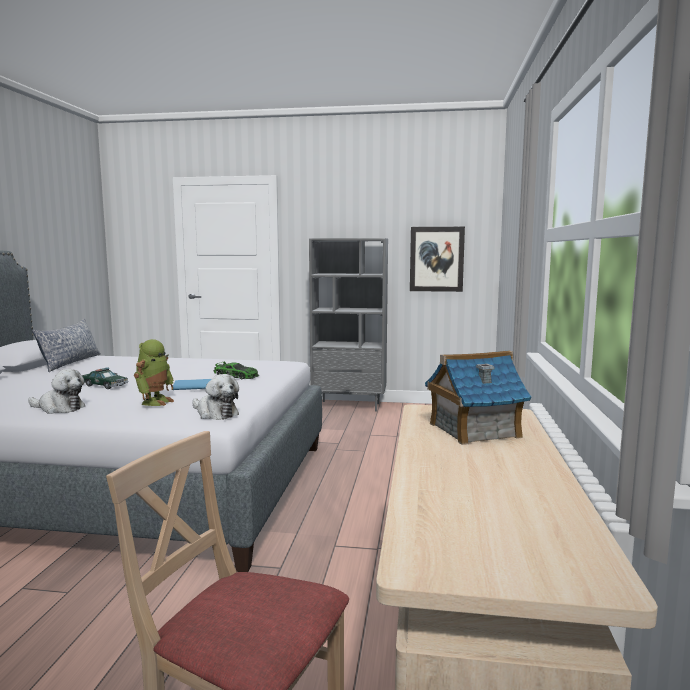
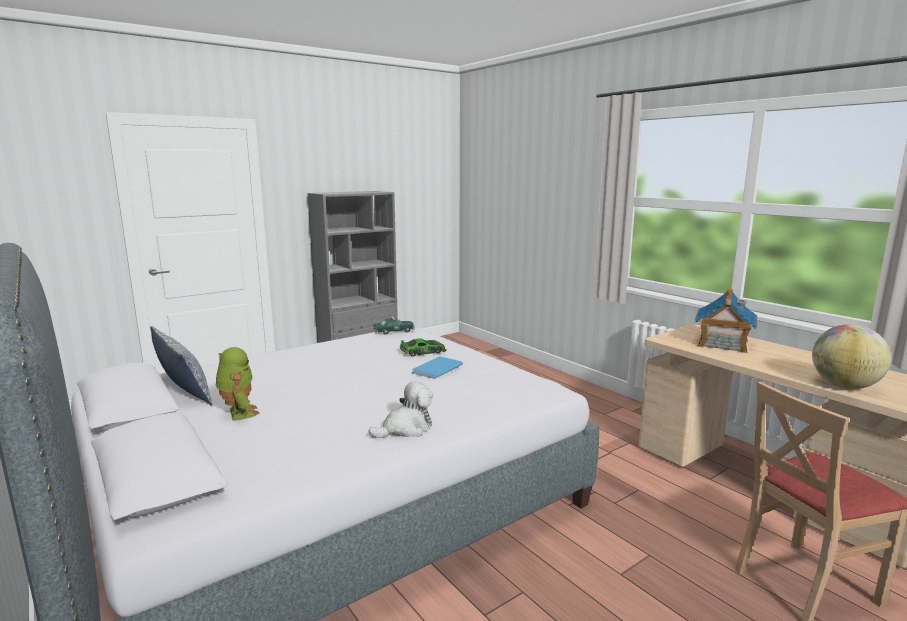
camera: 45 degrees left, 5 degrees up
toy car [82,367,128,389] -> toy car moved to [373,316,415,335]
toy robot [134,339,174,406] -> toy robot moved to [216,347,259,421]
plush toy [192,374,239,420] -> none
picture [410,227,465,292] -> none
none -> globe [812,324,891,389]

